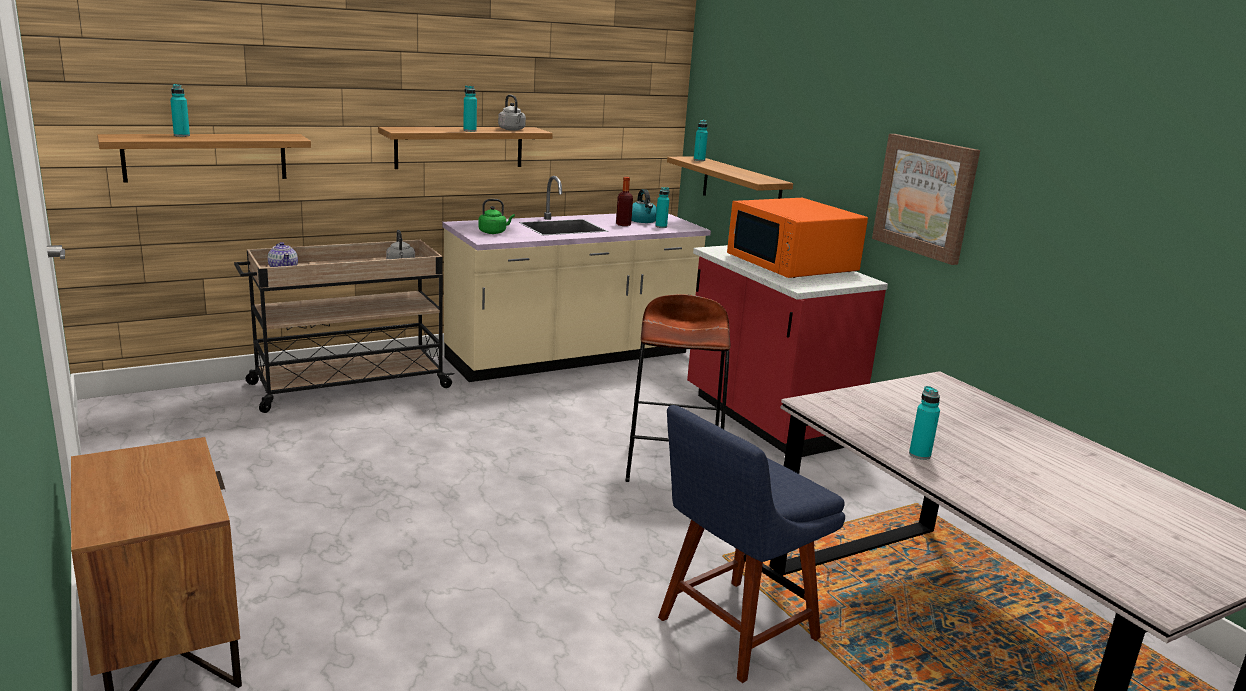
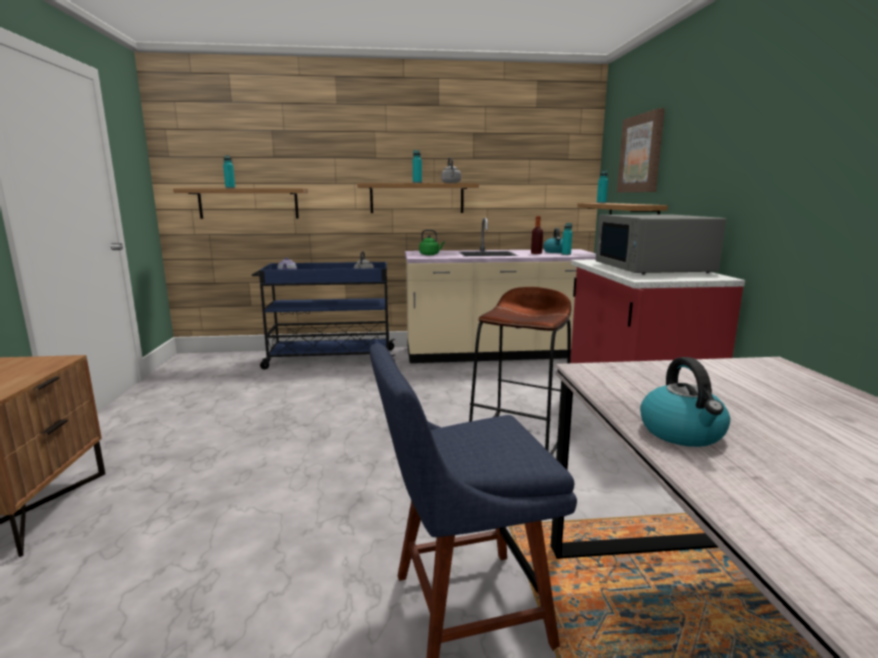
camera: 25 degrees right, 5 degrees down
beige cart [234,240,454,413] -> blue cart [252,262,395,369]
orange microwave [727,198,868,278] -> grey microwave [596,215,726,275]
picture [872,134,980,265] -> picture moved to [617,108,665,192]
turquoise bottle [909,386,940,460] -> kettle [640,357,730,447]

